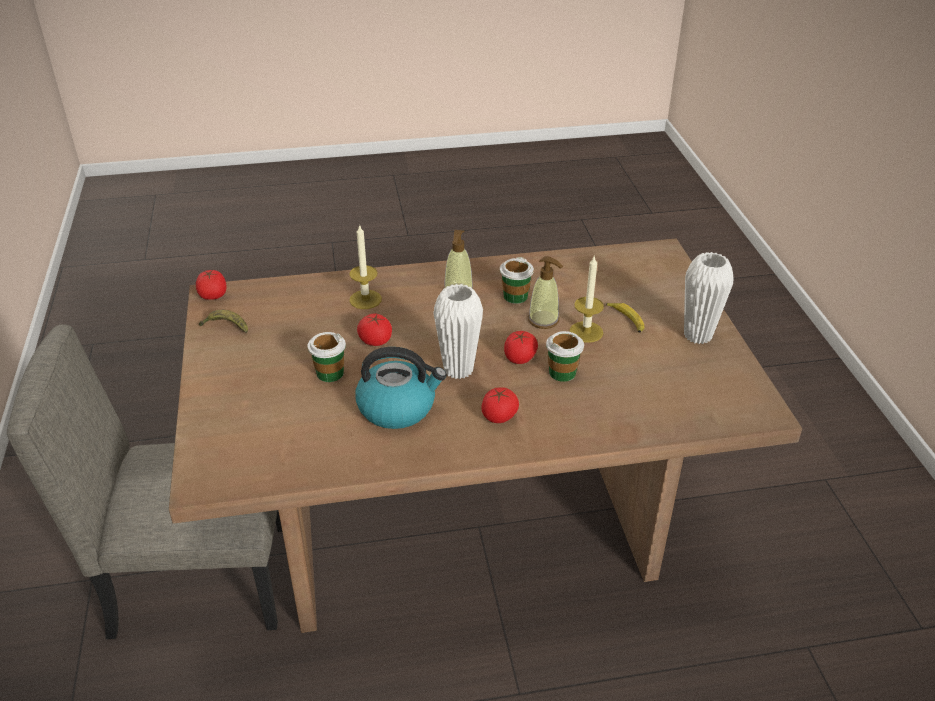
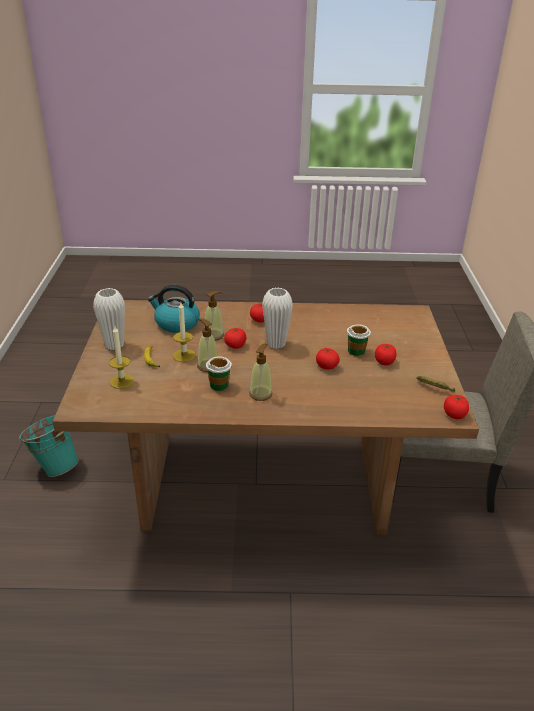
camera: 170 degrees left, 5 degrees down
candle [349,224,382,309] -> candle moved to [109,326,135,389]
kettle [355,347,447,429] -> kettle moved to [148,285,200,333]
cup [546,331,584,382] -> soap dispenser [204,291,224,341]
none -> turquoise bucket [19,415,79,477]
none -> tomato [375,344,396,365]

